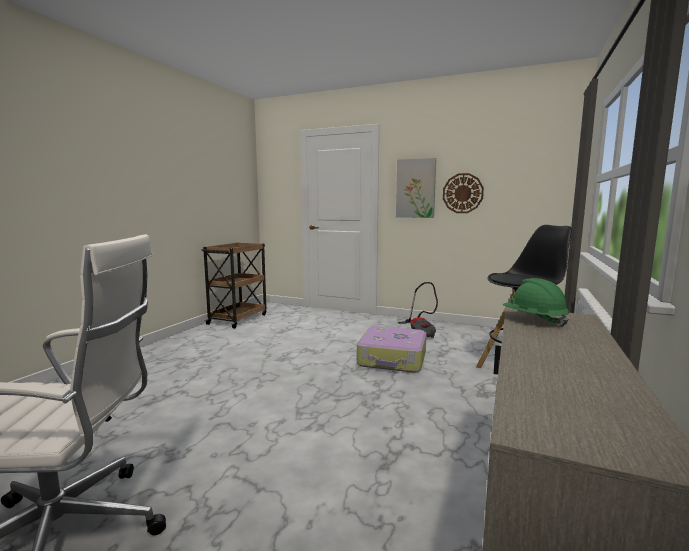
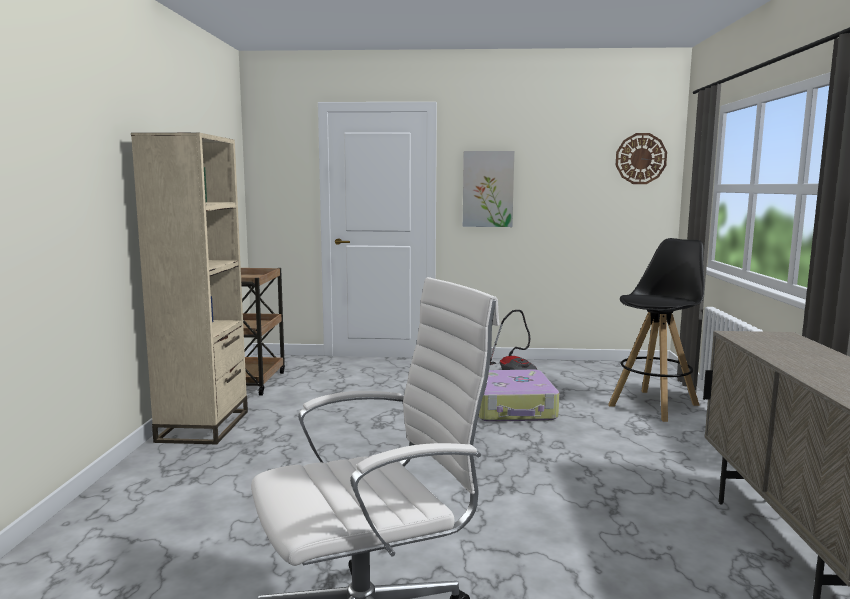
camera: 20 degrees left, 0 degrees up
wall clock [443,173,484,213] -> wall clock moved to [616,133,667,184]
green hard hat [503,278,569,327] -> none
none -> beige bookcase [131,133,248,444]

